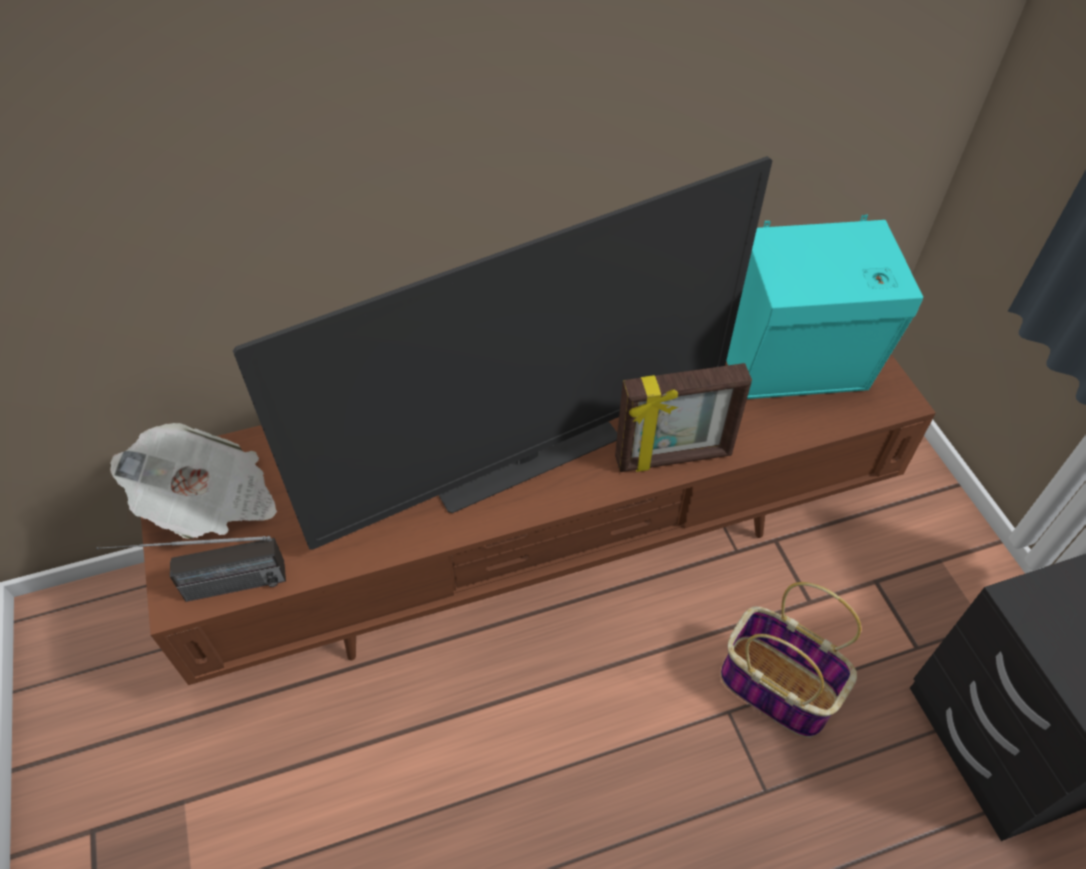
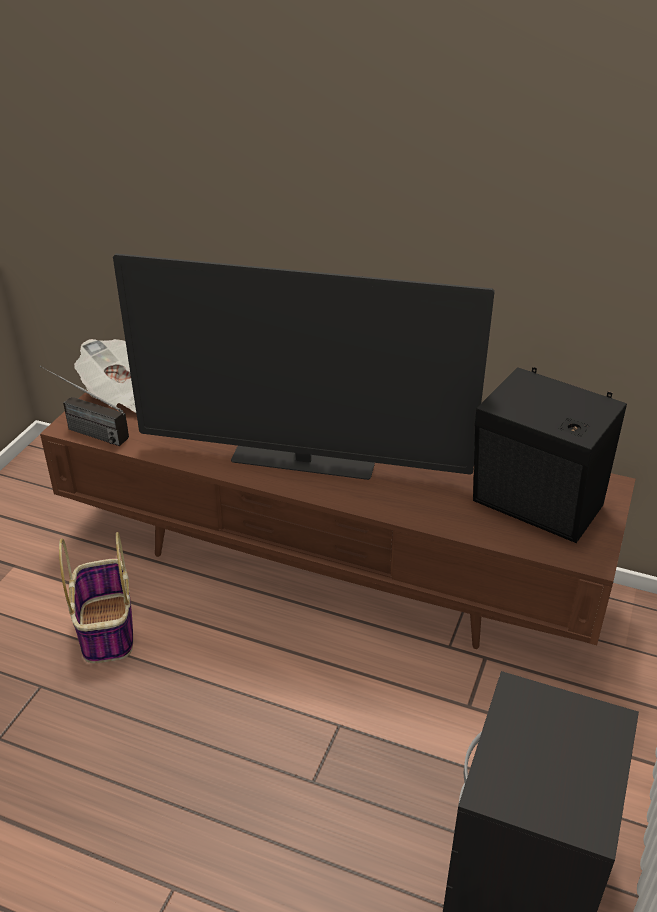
camera: 40 degrees right, 15 degrees down
picture frame [615,363,752,472] -> none
basket [721,582,861,738] -> basket moved to [59,532,133,663]
turquoise speaker [726,215,923,399] -> black speaker [473,367,627,543]

